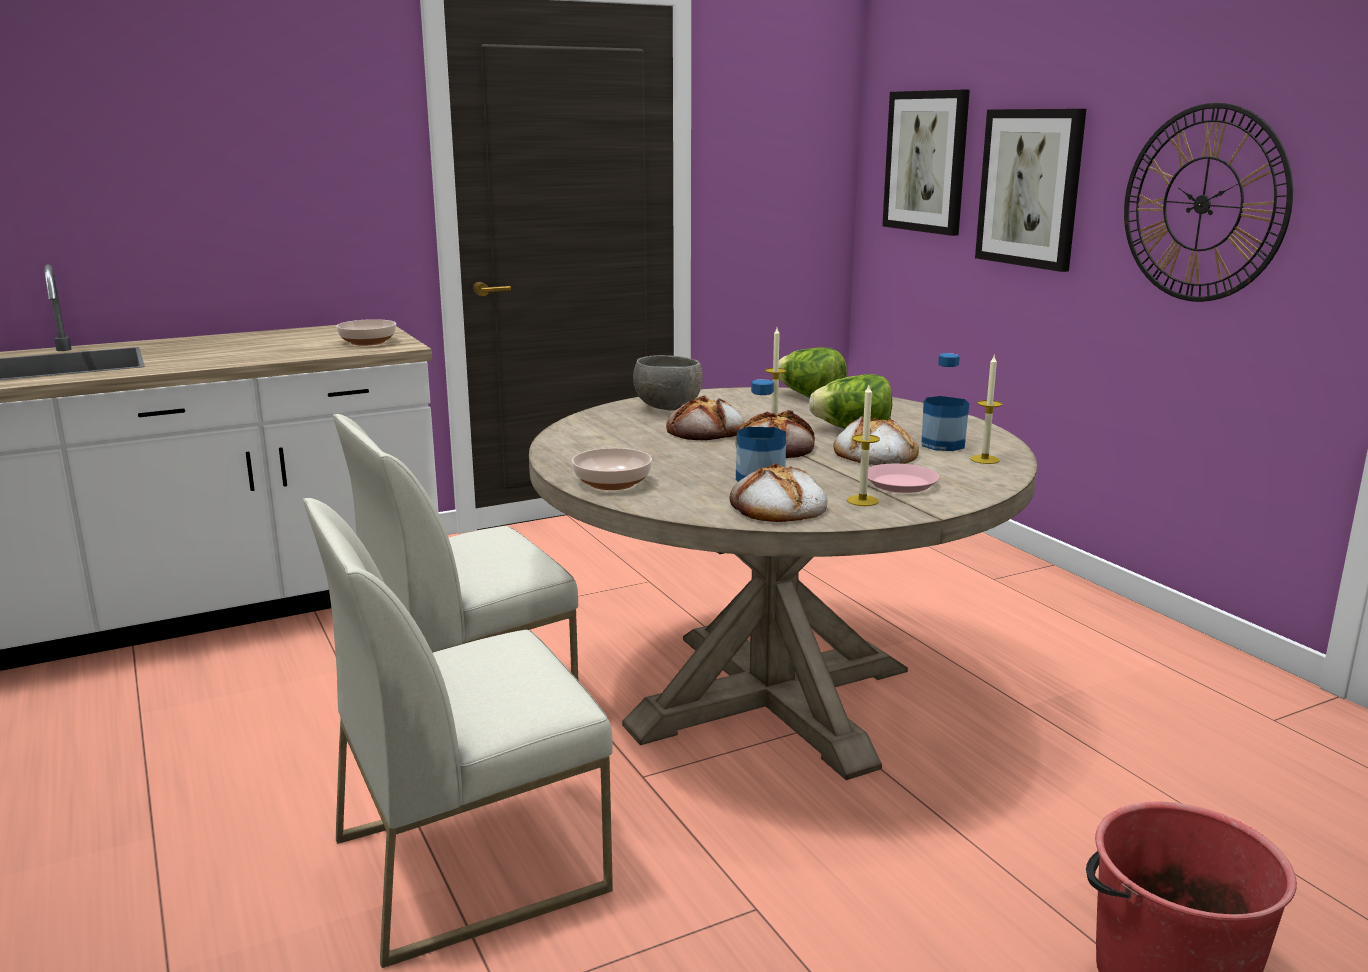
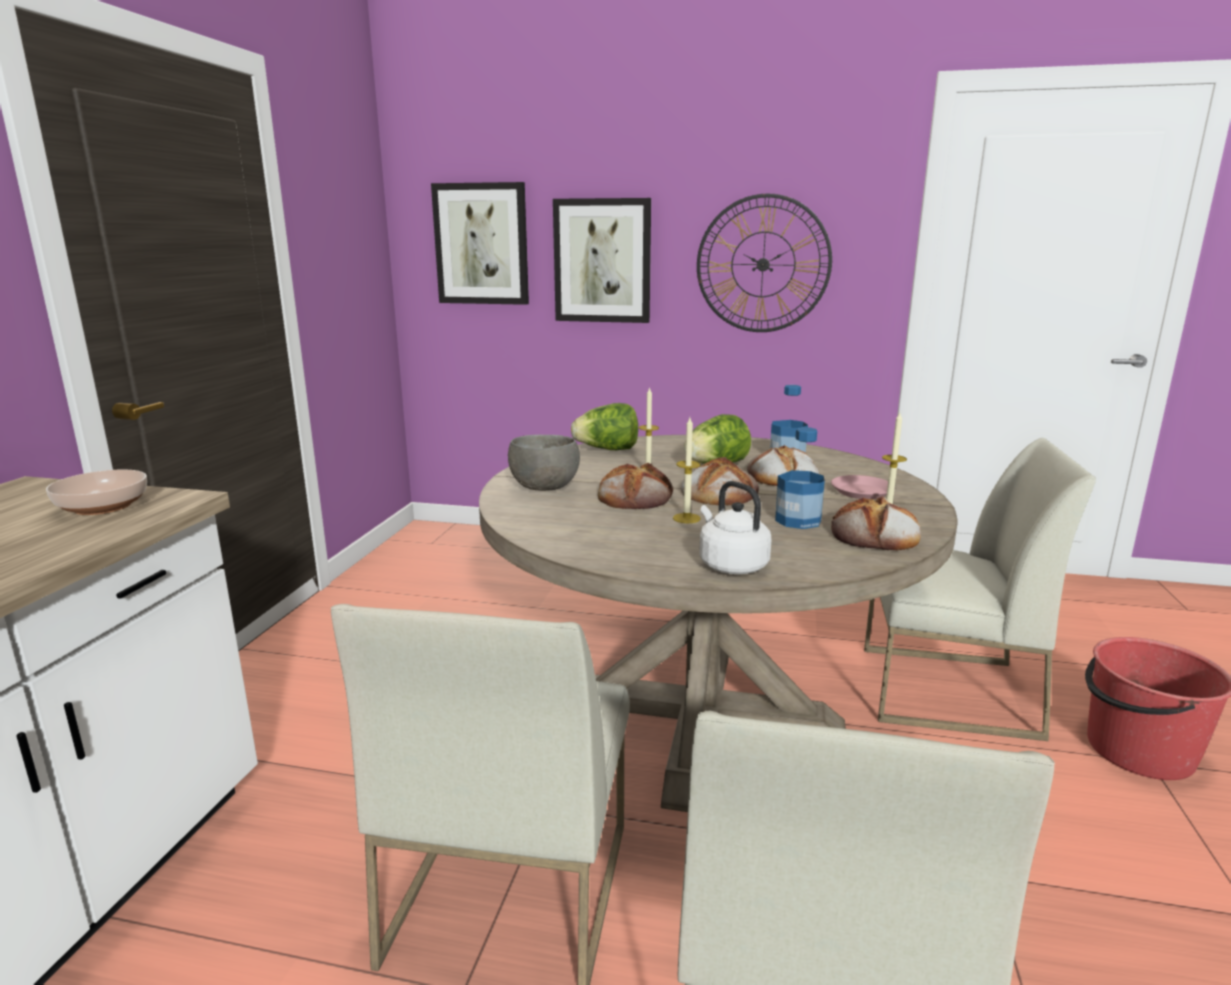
camera: 50 degrees left, 0 degrees up
bowl [572,448,652,490] -> white kettle [699,481,771,574]
candle [970,356,1003,464] -> candle moved to [673,418,701,523]
none -> white chair [864,438,1096,741]

